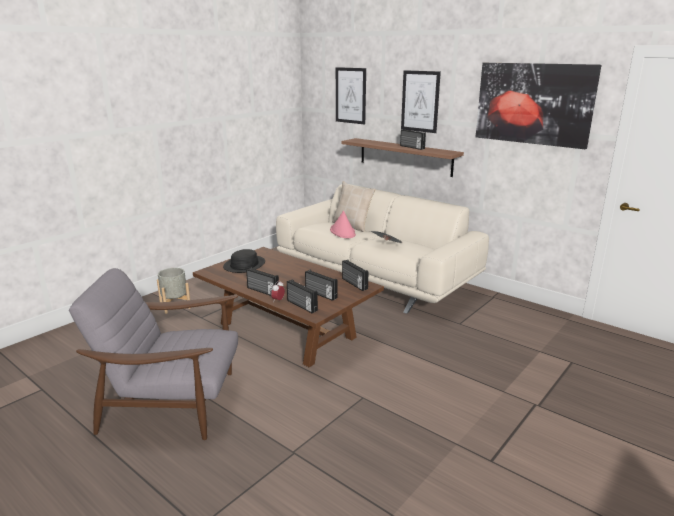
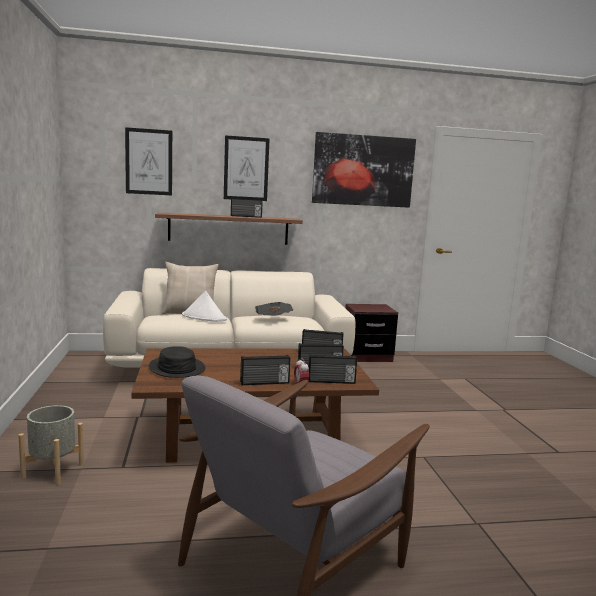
camera: 50 degrees left, 10 degrees down
pink hat [330,211,356,238] -> white hat [182,291,227,322]
none -> brown nightstand [345,304,398,362]

